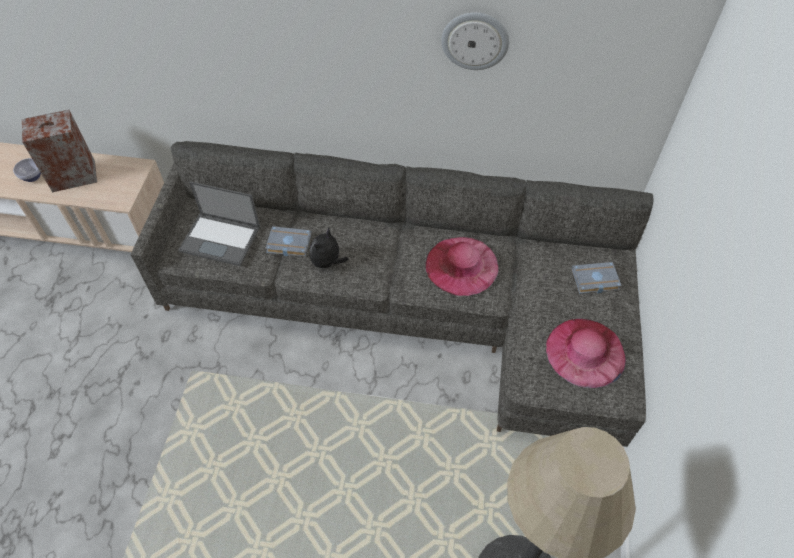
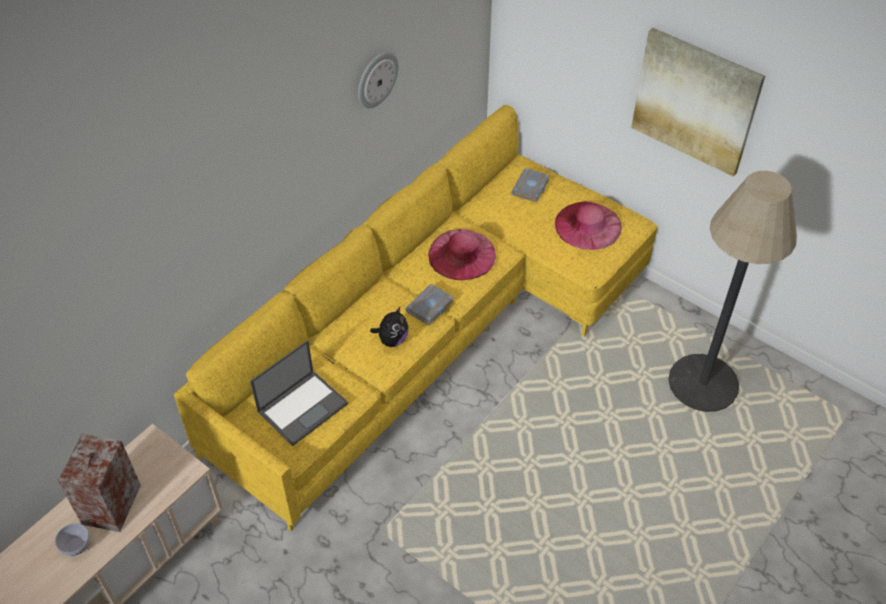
camera: 60 degrees left, 5 degrees down
grey sofa [131,141,653,447] -> yellow sofa [174,105,658,531]
grey book [265,226,311,257] -> grey book moved to [405,284,454,326]
plush toy [310,227,349,270] -> plush toy turned 120 degrees counterclockwise [370,307,408,347]
none -> picture [631,28,765,177]

